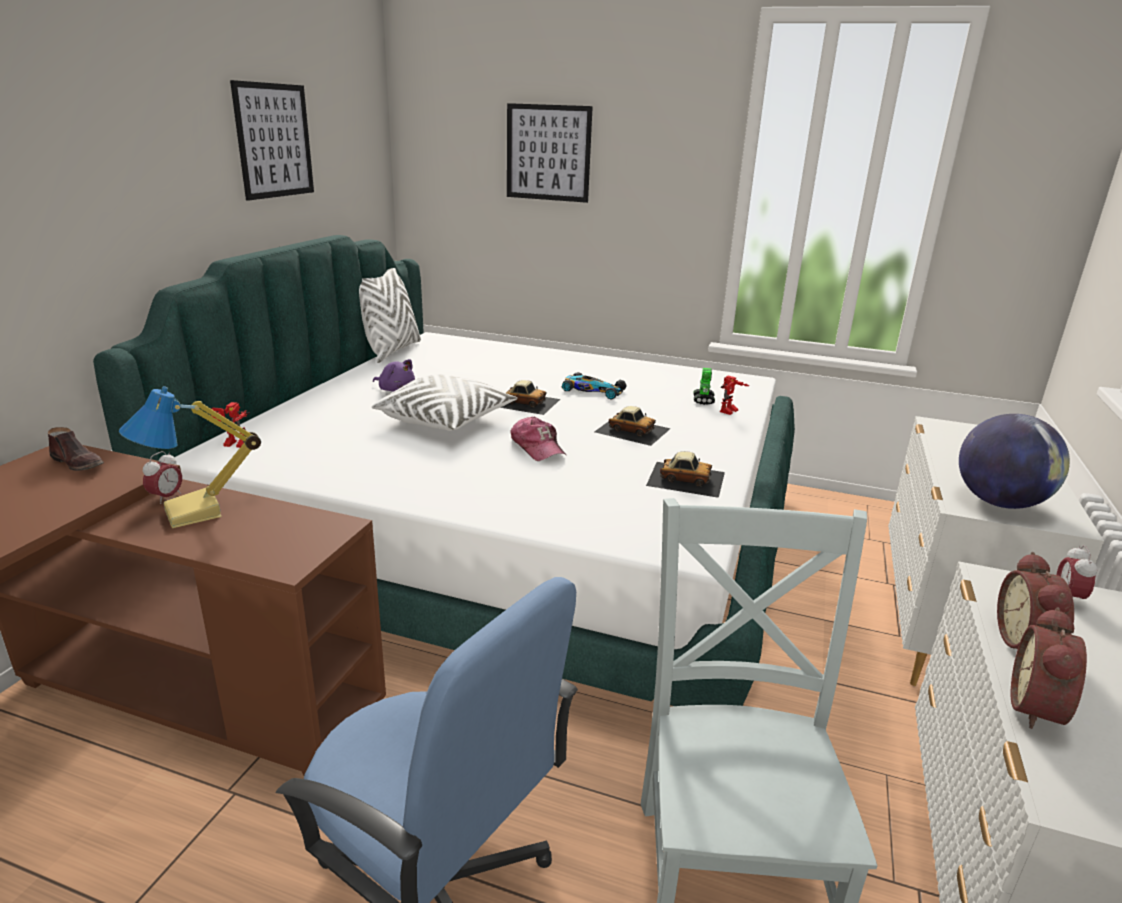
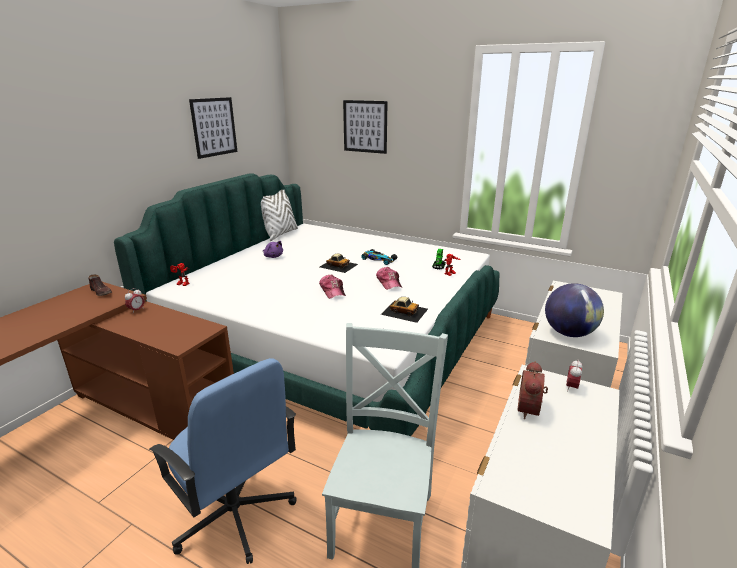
camera: 10 degrees right, 0 degrees up
table lamp [119,386,261,528] -> none
white pillow [372,374,518,431] -> none
toy car [594,406,671,446] -> cap [376,267,402,290]
alarm clock [1011,607,1087,729] -> none

